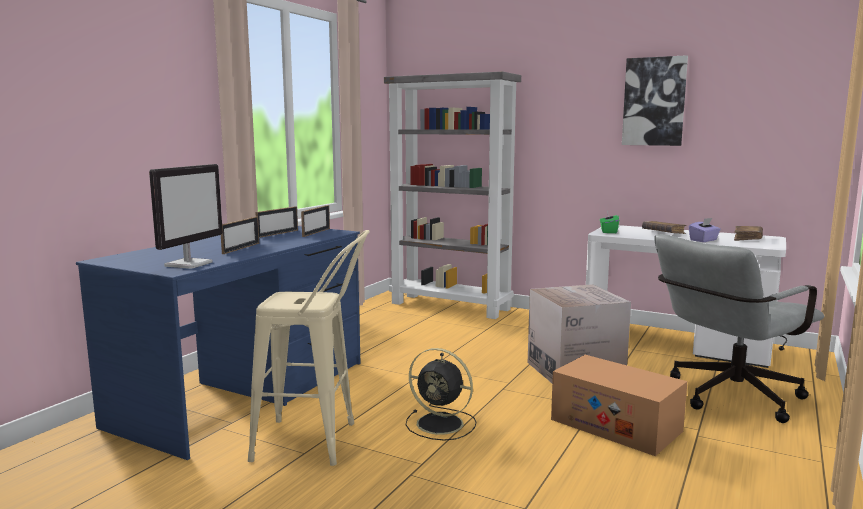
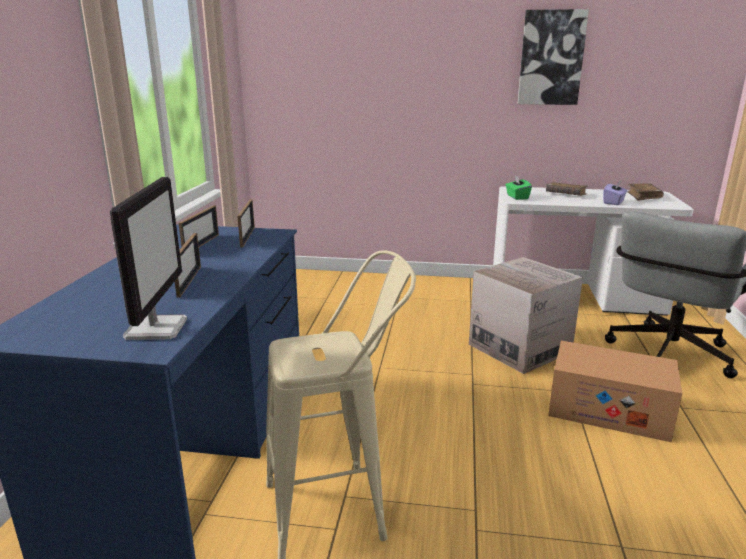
camera: 20 degrees left, 10 degrees up
grey bookcase [384,71,521,319] -> none
black fan [405,348,476,441] -> none

